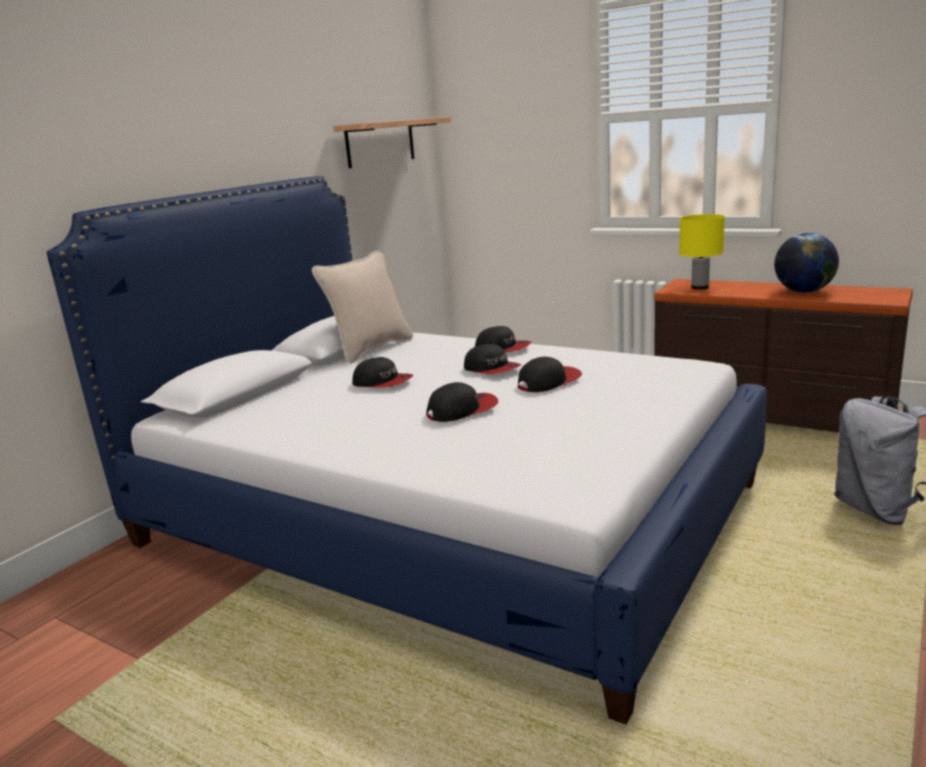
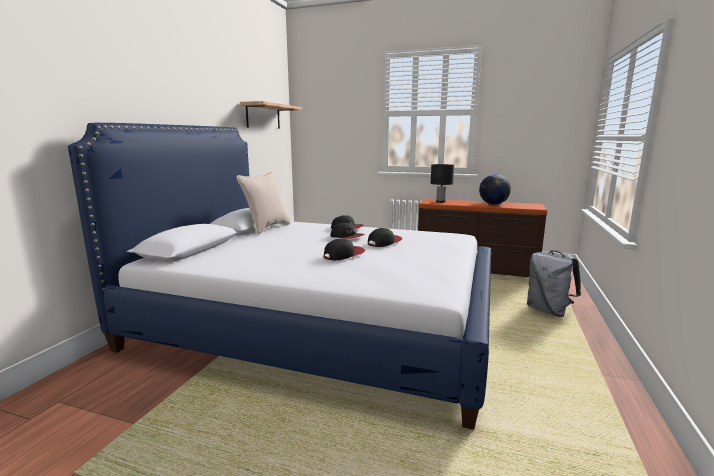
camera: 15 degrees left, 5 degrees down
cap [352,357,414,387] -> none
yellow table lamp [679,214,725,290] -> black table lamp [431,164,454,203]

